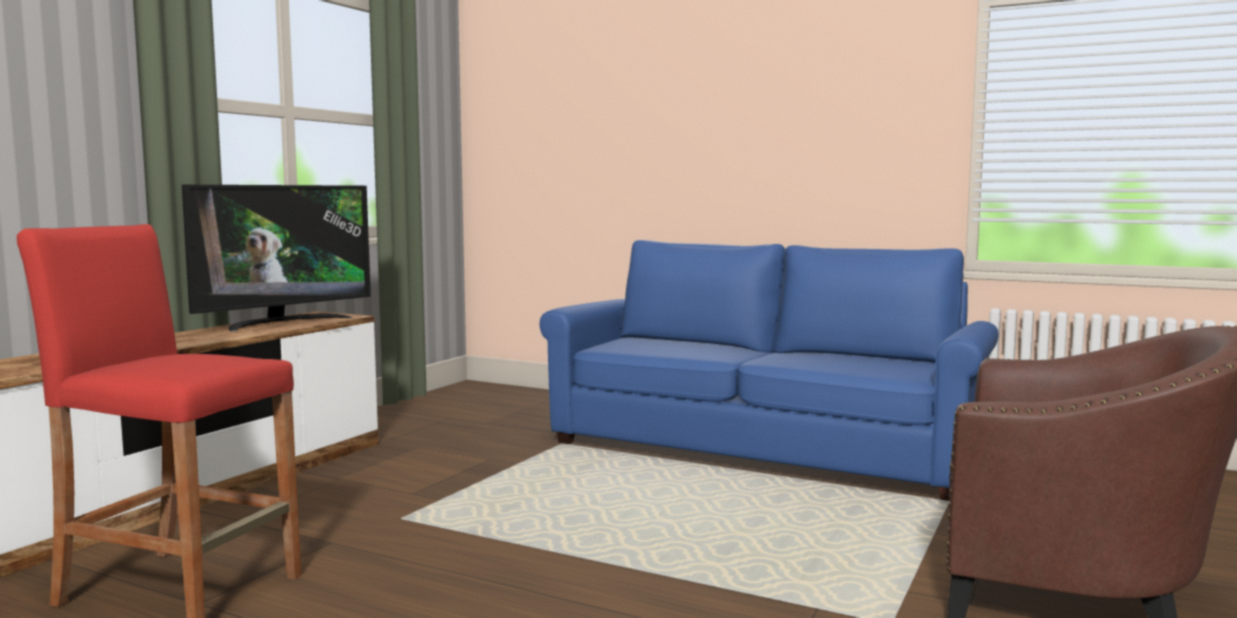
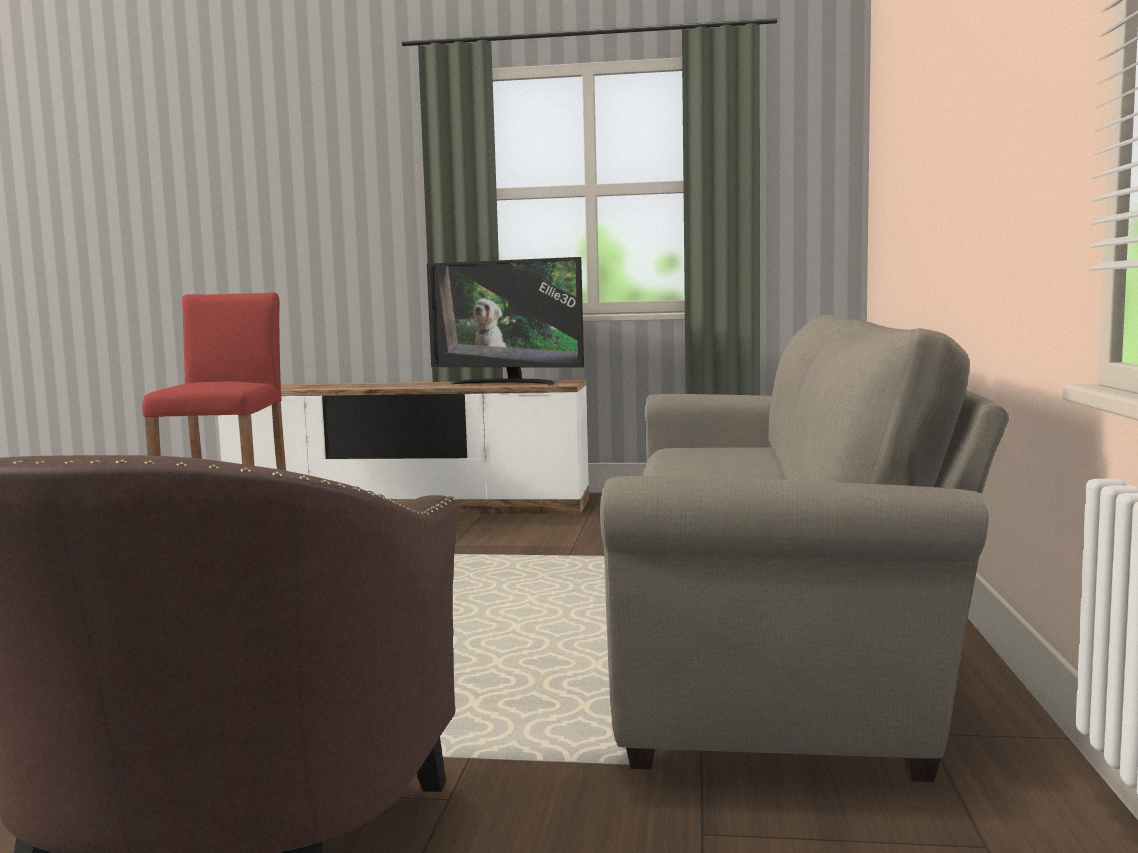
camera: 70 degrees right, 0 degrees up
blue sofa [540,240,999,501] -> beige sofa [600,315,1009,782]

